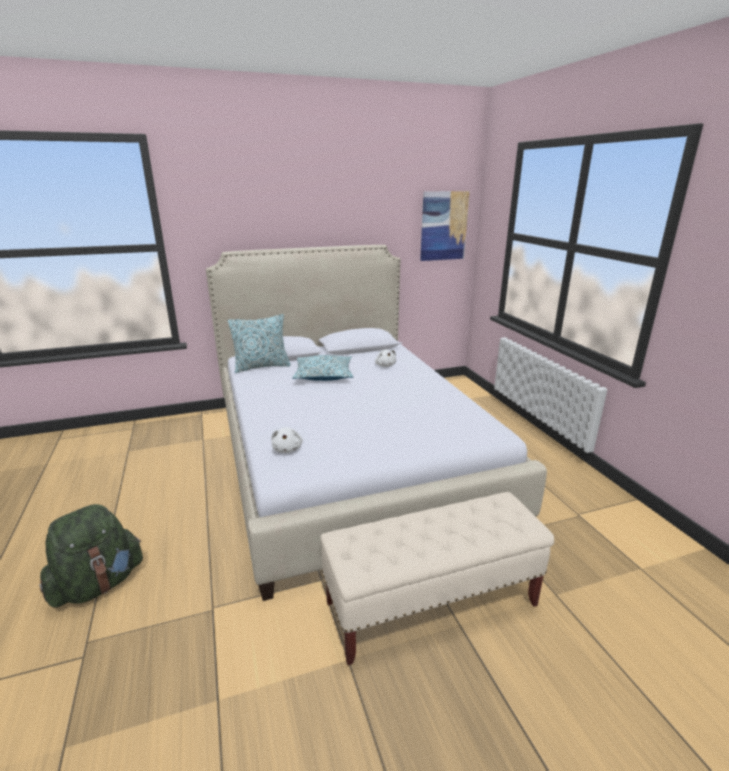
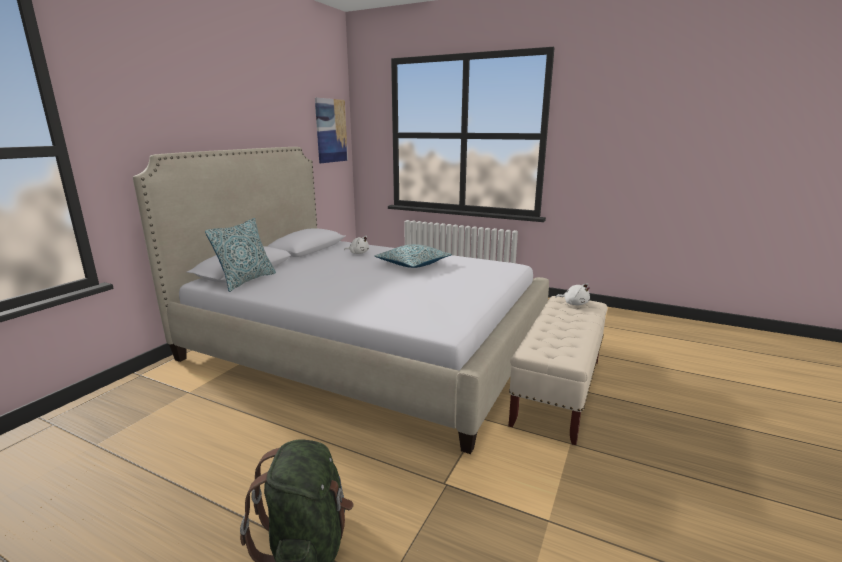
camera: 45 degrees left, 5 degrees down
white plush toy [271,427,303,453] -> white plush toy moved to [556,283,590,305]
pillow [292,355,353,381] -> pillow moved to [374,244,452,268]

